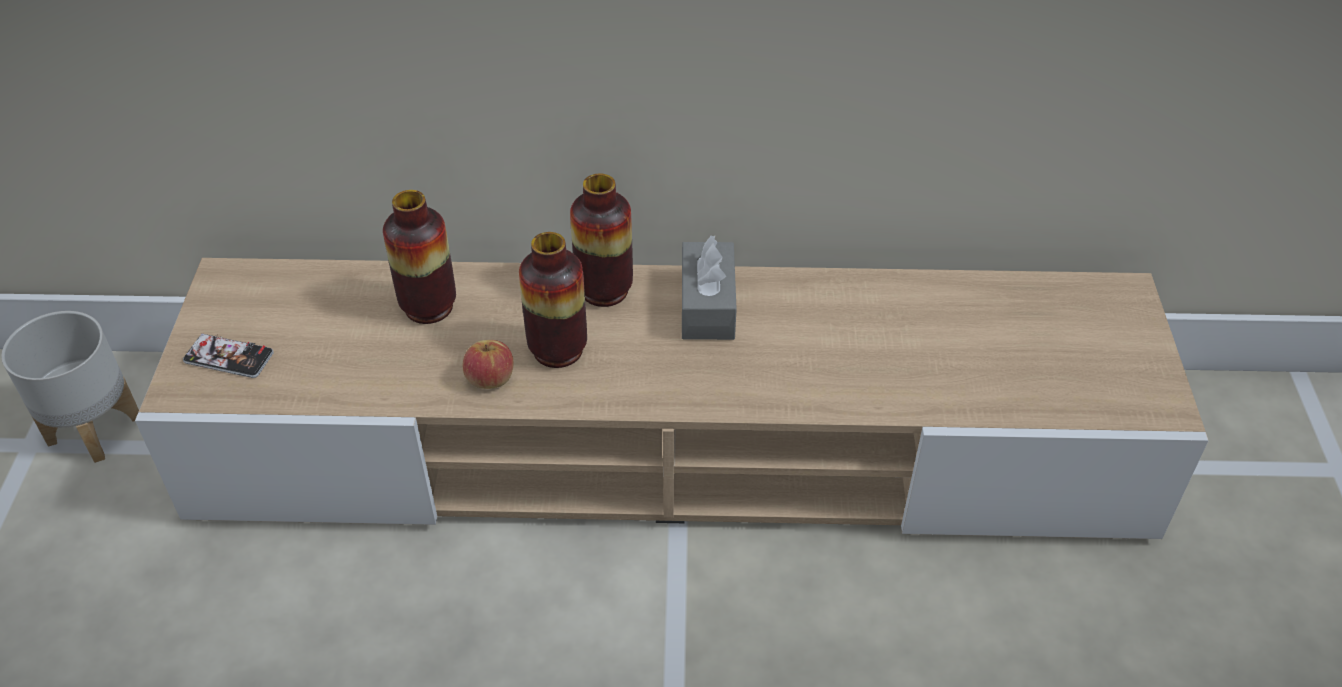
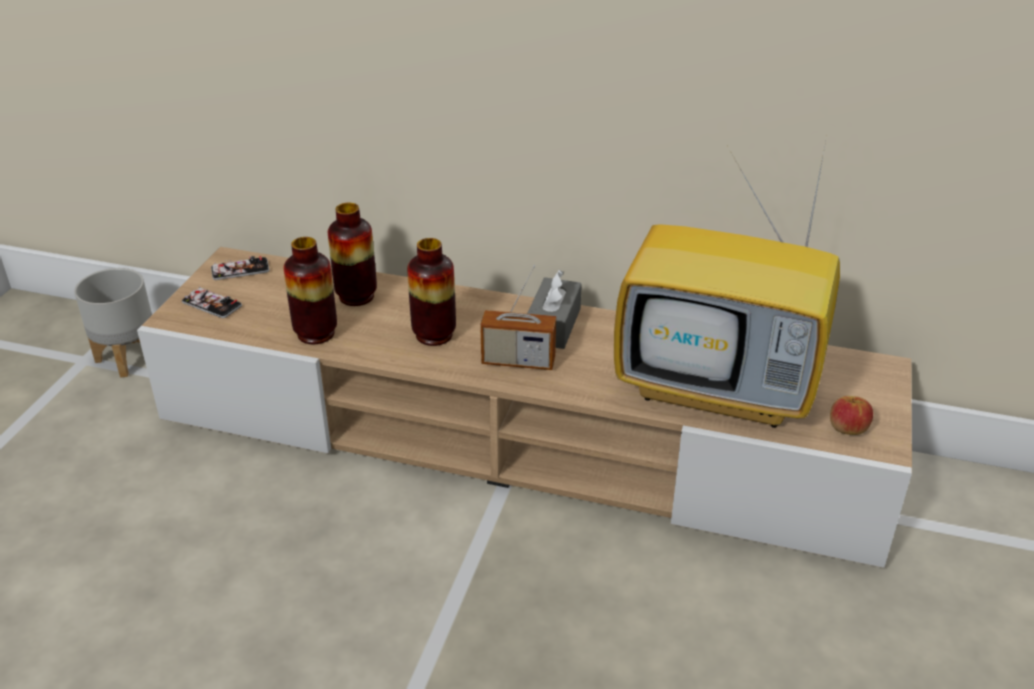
camera: 15 degrees right, 10 degrees down
apple [463,340,514,389] -> apple moved to [830,396,873,435]
vase [570,173,633,307] -> vase moved to [283,237,337,344]
none -> phone [211,256,269,280]
none -> radio [480,265,556,370]
none -> television [614,136,840,428]

